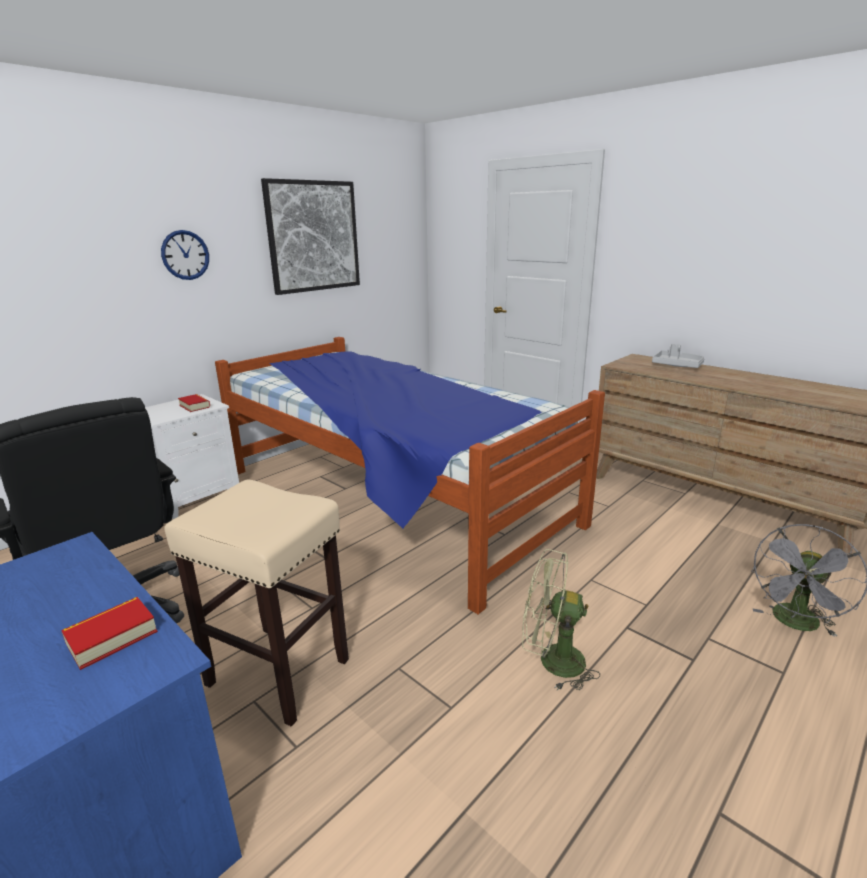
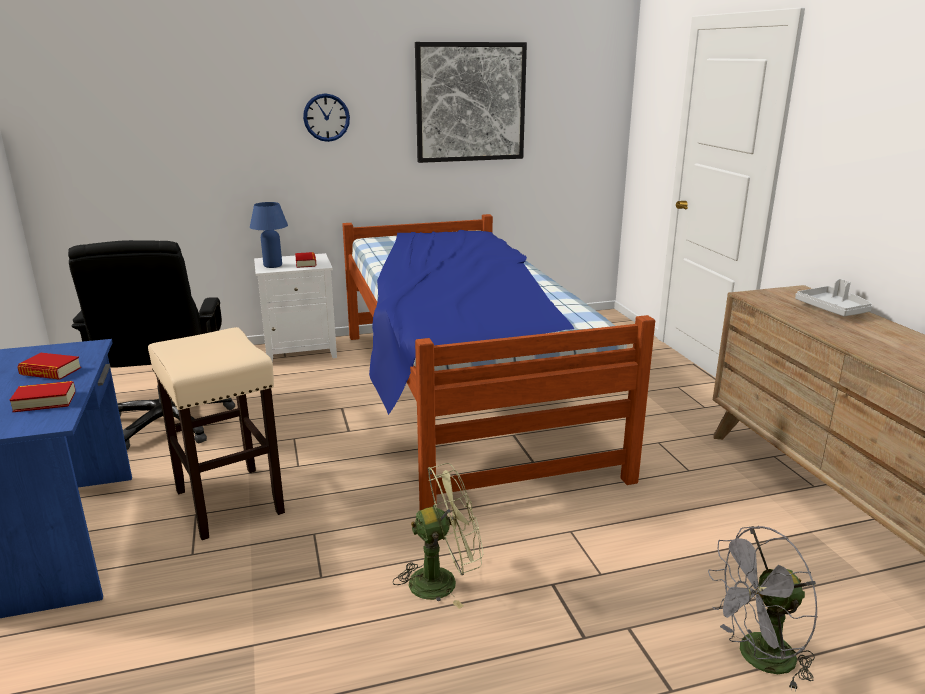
camera: 30 degrees right, 0 degrees up
green fan [522,549,600,690] -> green fan turned 120 degrees clockwise [393,463,484,609]
none -> book [17,353,81,380]
none -> blue table lamp [250,202,288,268]

